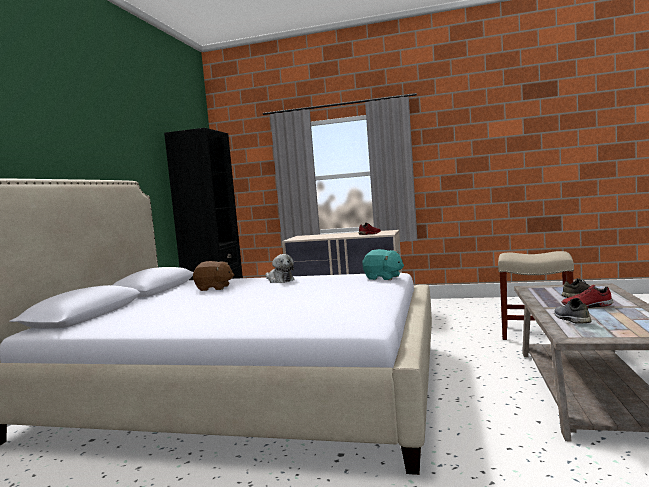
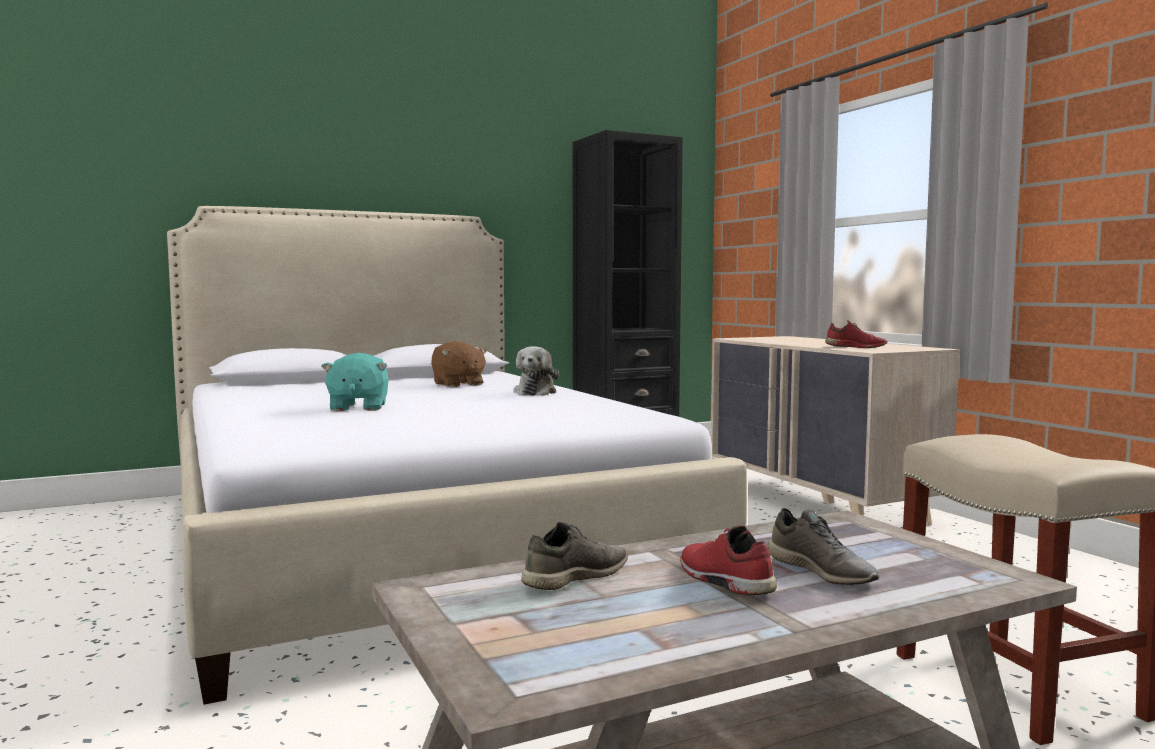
camera: 50 degrees right, 0 degrees up
turquoise plush toy [362,249,404,280] -> turquoise plush toy moved to [321,353,389,412]

